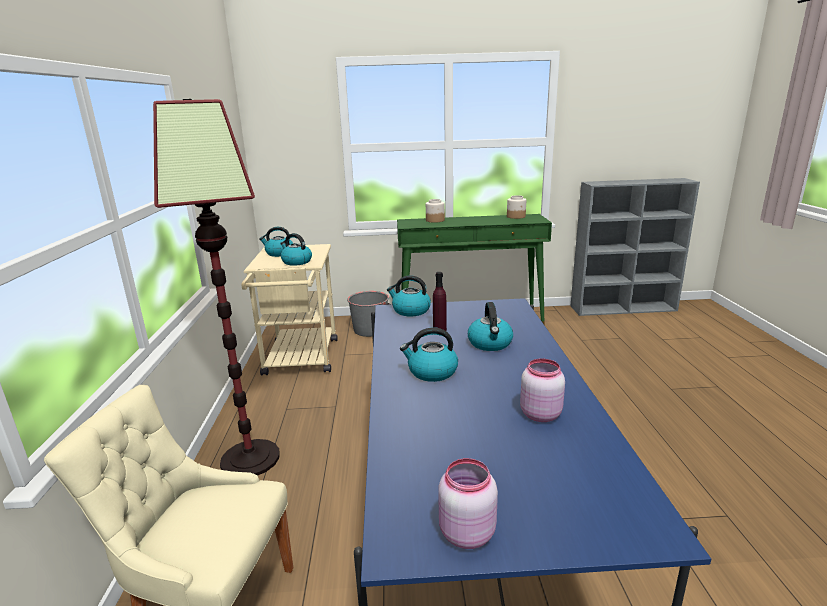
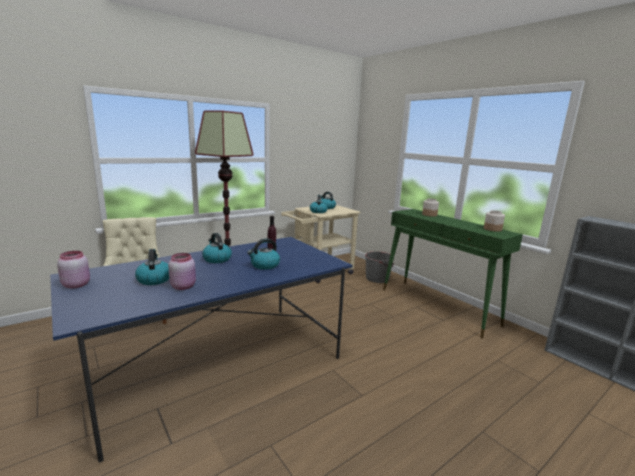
camera: 55 degrees right, 5 degrees down
kettle [387,275,431,317] -> kettle moved to [135,249,169,285]

